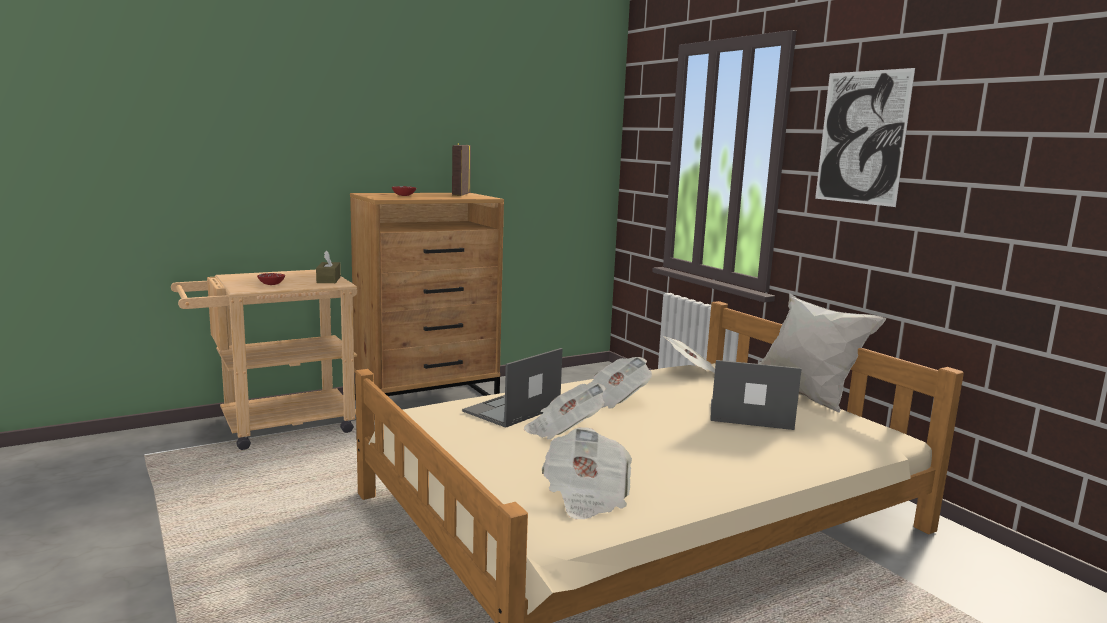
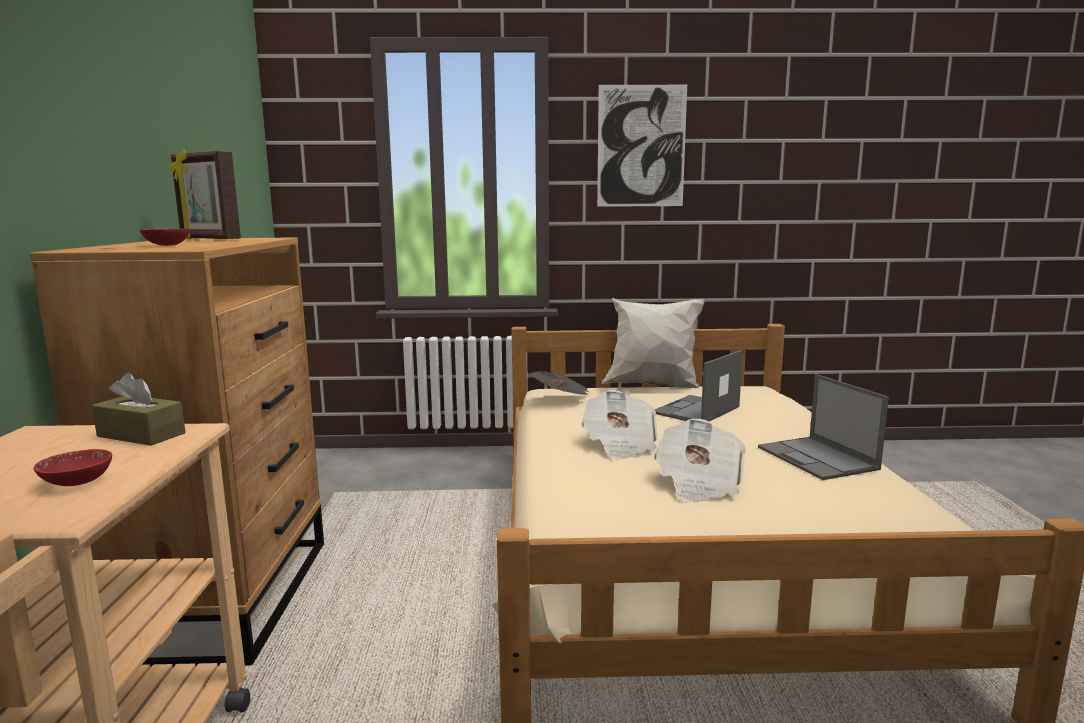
camera: 60 degrees left, 0 degrees up
laptop [462,348,563,428] -> laptop moved to [758,374,889,480]
newspaper [542,427,632,520] -> none

